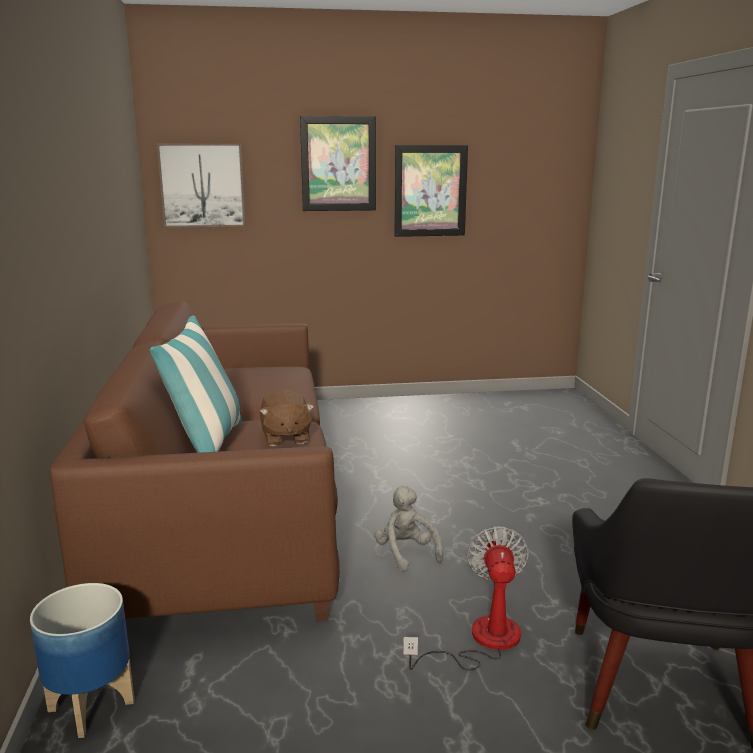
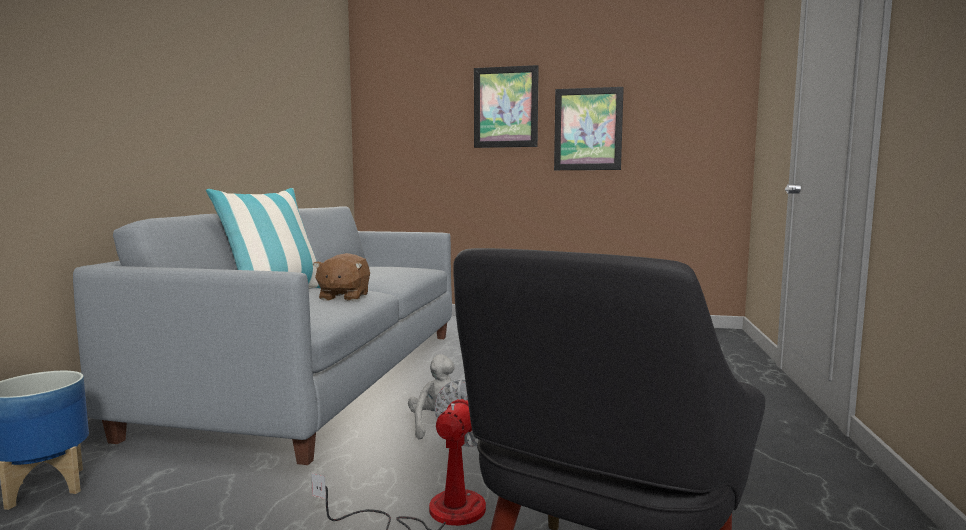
camera: 20 degrees right, 10 degrees down
brown sofa [50,301,340,622] -> grey sofa [73,206,452,465]
picture [157,144,245,228] -> none

